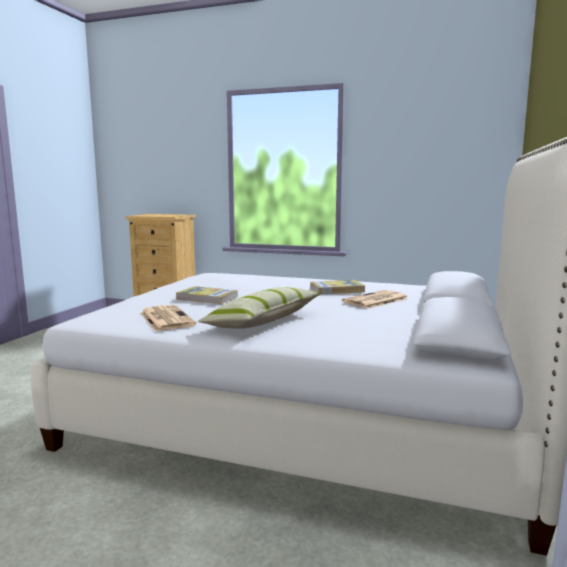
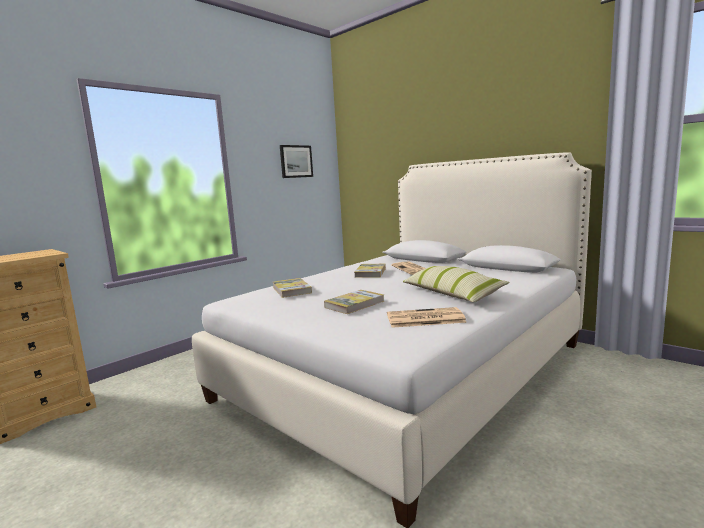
camera: 65 degrees left, 0 degrees up
none -> book [273,278,312,298]
none -> picture [280,145,313,178]

